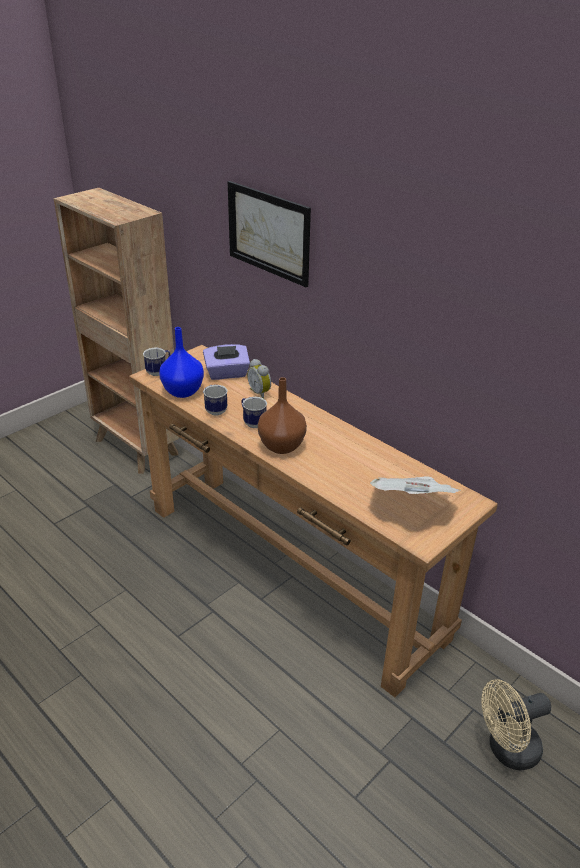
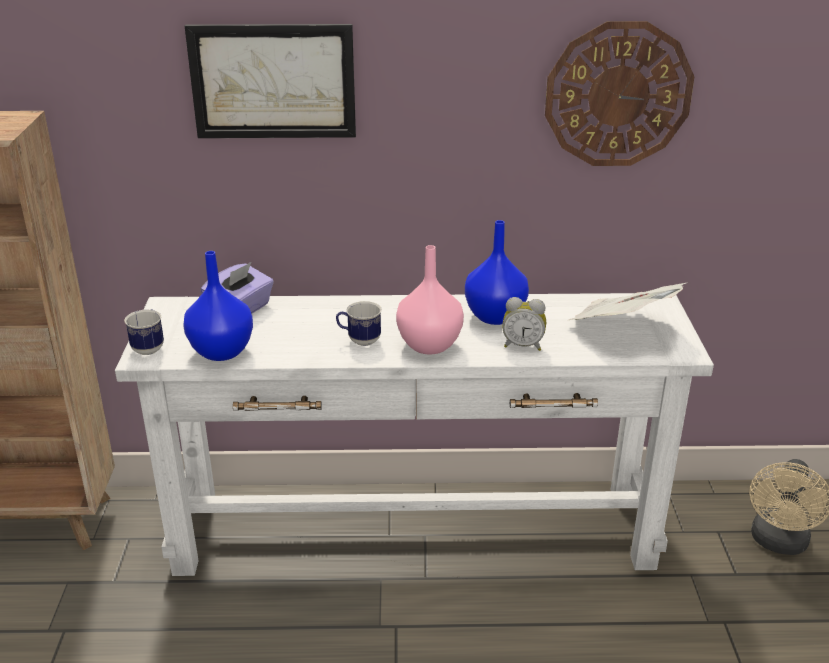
camera: 45 degrees left, 5 degrees down
brown console table [129,345,498,697] -> white console table [115,293,714,576]
mug [203,385,228,416] -> none
alarm clock [247,359,271,399] -> alarm clock moved to [502,297,546,351]
brown vase [258,377,307,454] -> pink vase [396,245,464,355]
none -> blue vase [465,220,529,325]
none -> wall clock [545,21,694,166]

